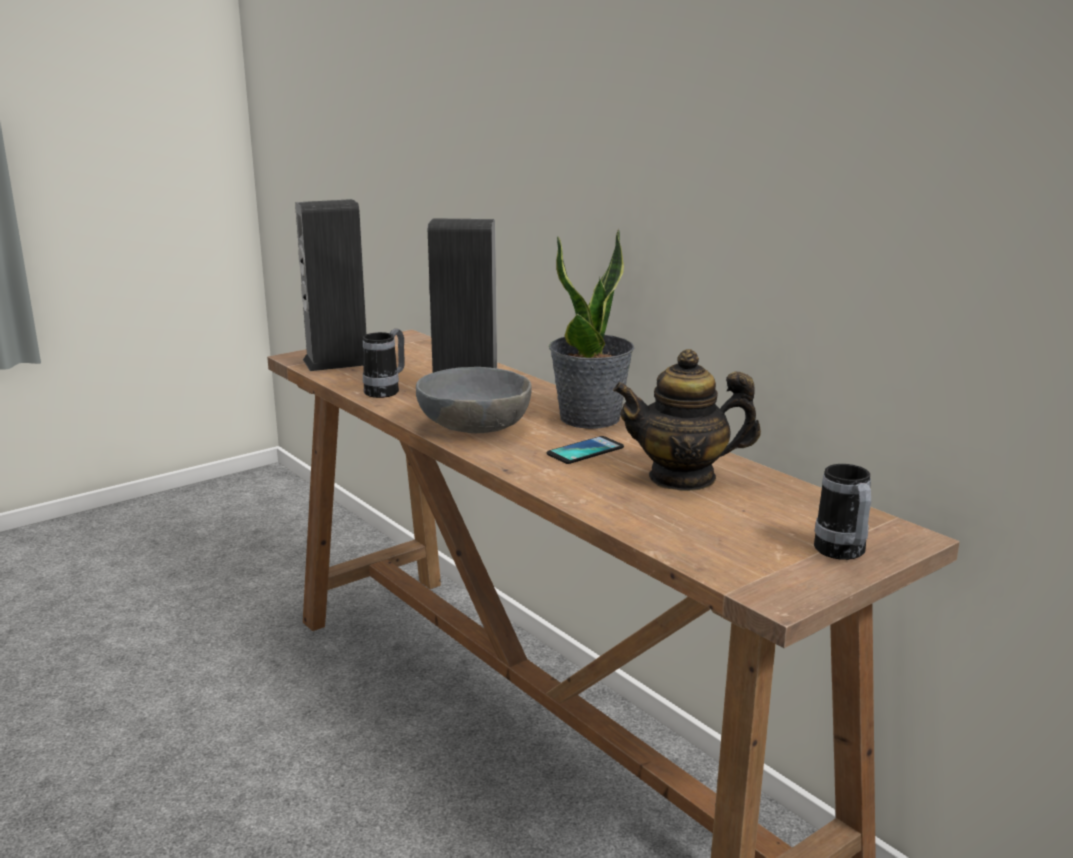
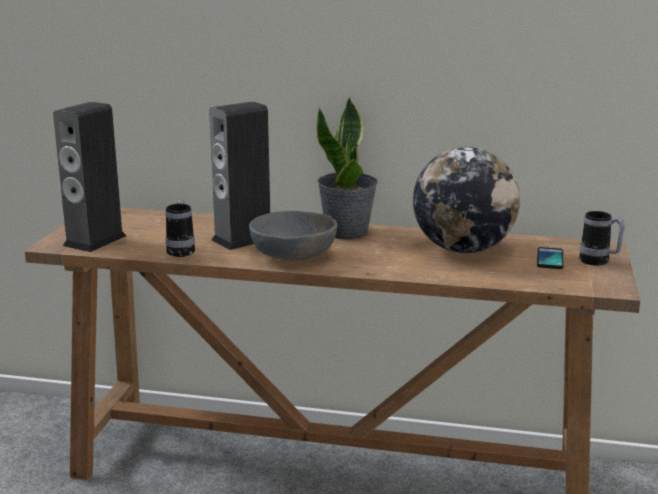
camera: 40 degrees left, 0 degrees up
phone [547,436,624,464] -> phone moved to [537,247,563,269]
teapot [613,349,761,491] -> globe [413,147,520,253]

